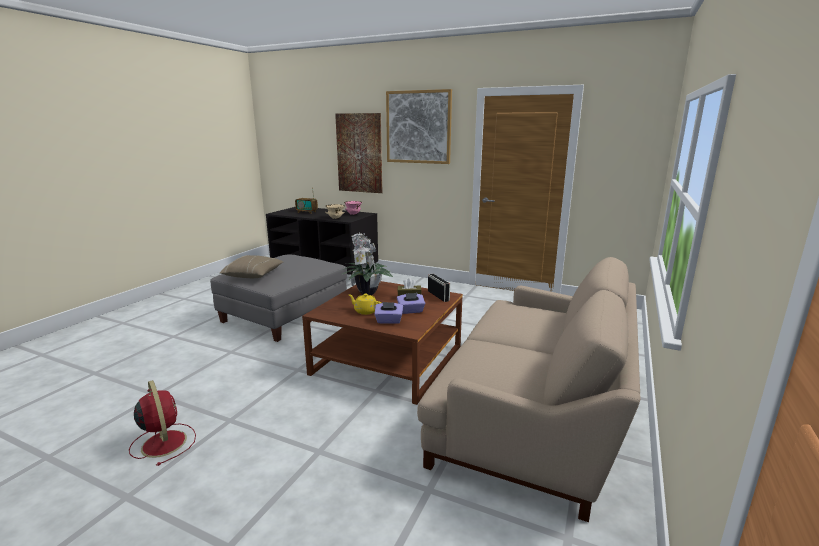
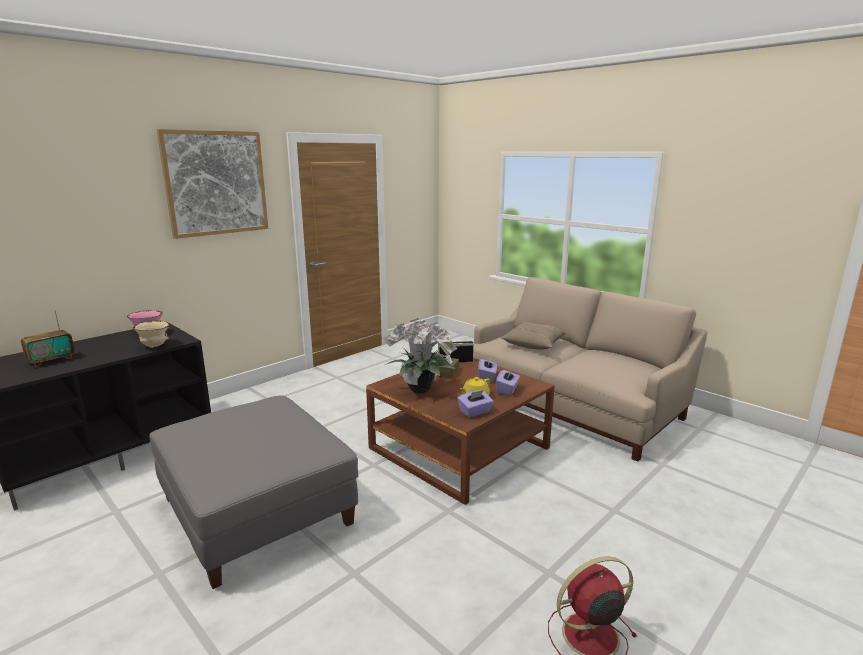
camera: 70 degrees left, 0 degrees up
beige pillow [220,255,283,278] -> beige pillow moved to [501,322,566,350]
picture [335,113,382,193] -> none
none -> purple tissue box [457,390,493,418]

